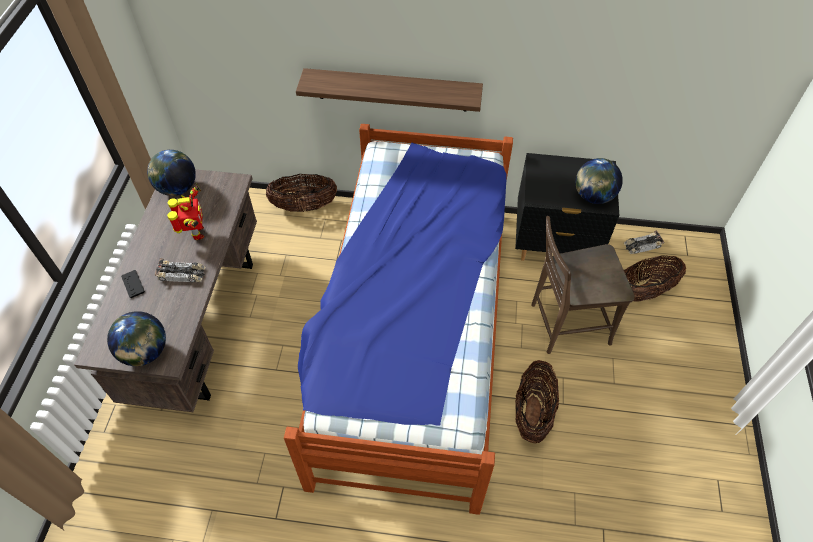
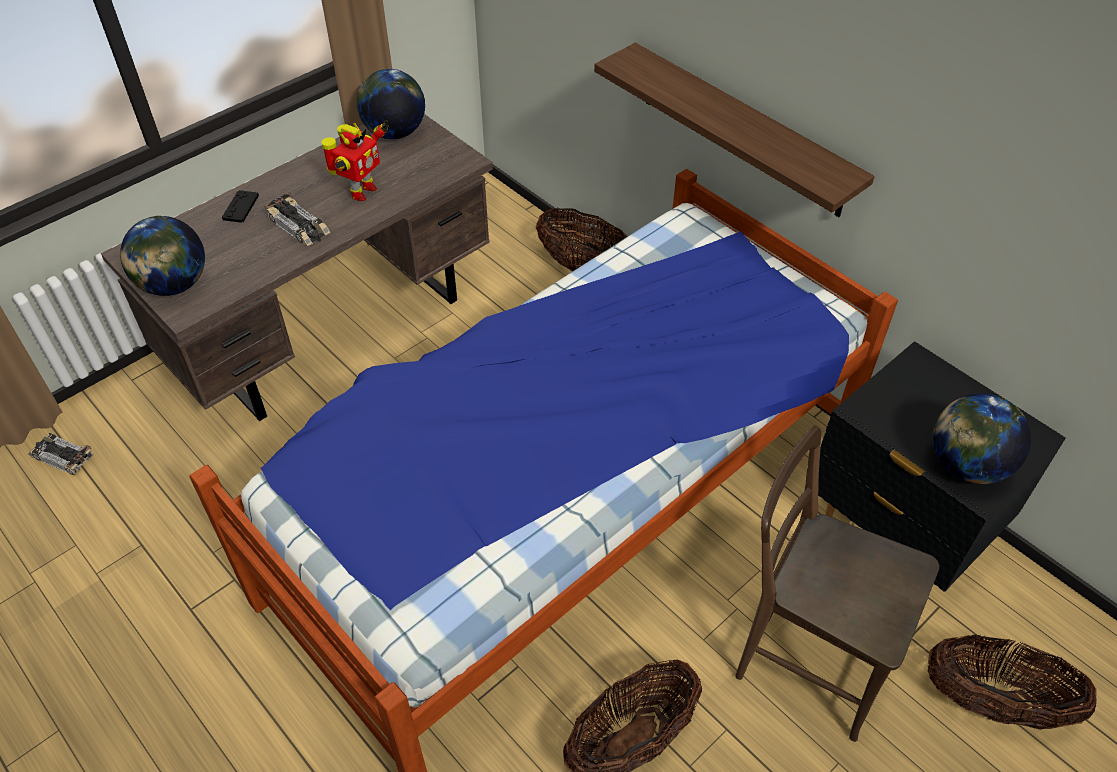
camera: 40 degrees right, 5 degrees down
toy car [624,230,664,254] -> toy car moved to [28,433,94,475]

